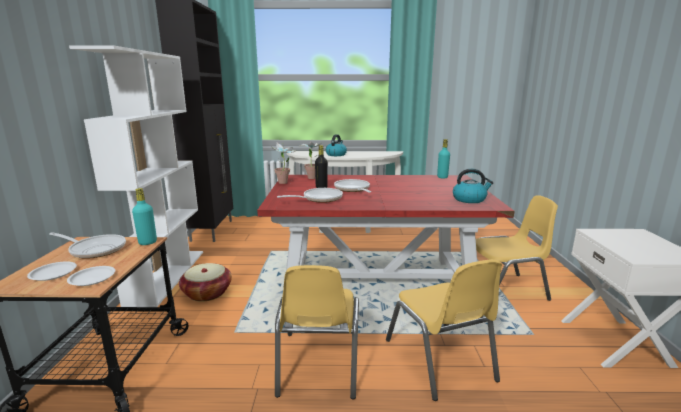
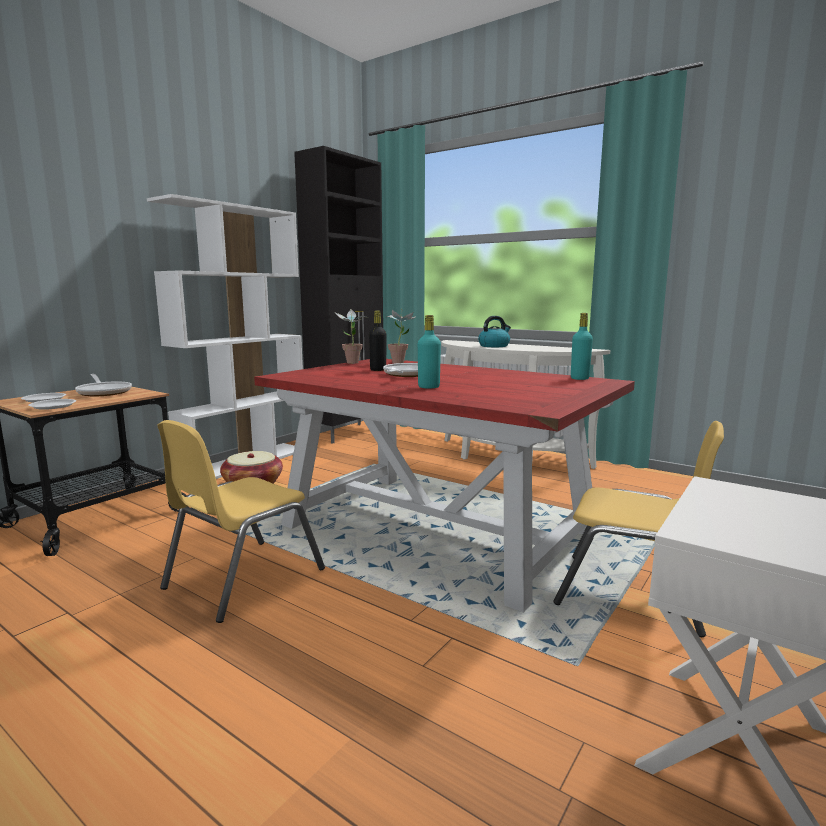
camera: 35 degrees right, 5 degrees down
turquoise bottle [132,188,157,245] -> turquoise bottle moved to [418,315,441,389]
frying pan [277,188,343,203] -> none
yellow chair [386,259,502,401] -> none
kettle [453,169,494,203] -> none

